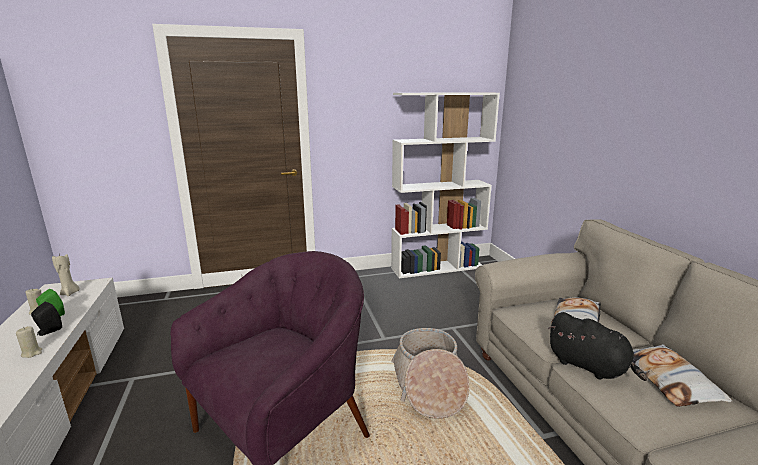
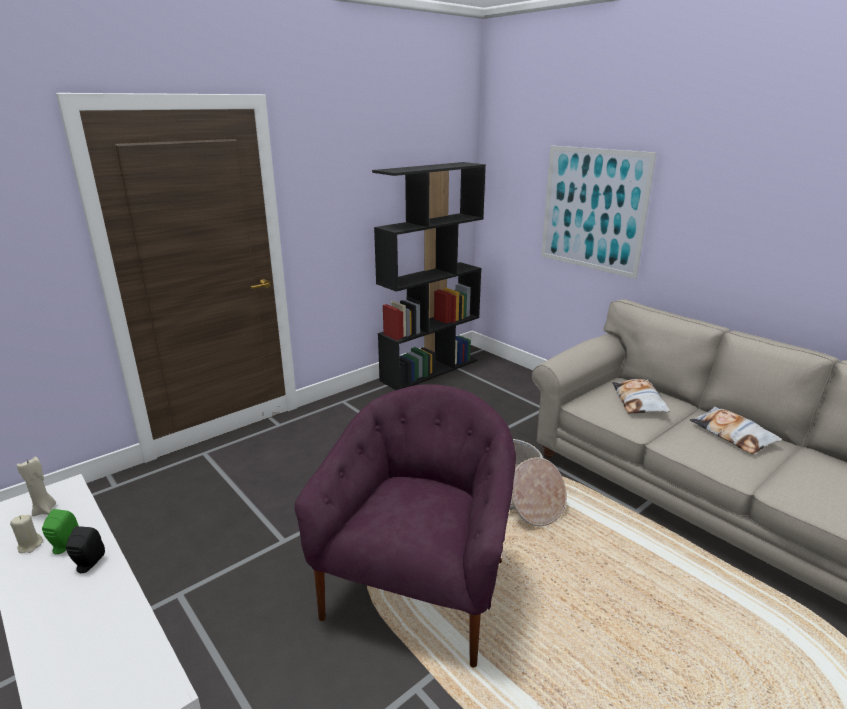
camera: 25 degrees left, 5 degrees up
beige candle [16,326,42,358] -> none
white bookcase [391,92,500,278] -> black bookcase [372,162,486,390]
black plush toy [548,312,648,381] -> none
none -> picture [541,146,657,279]

